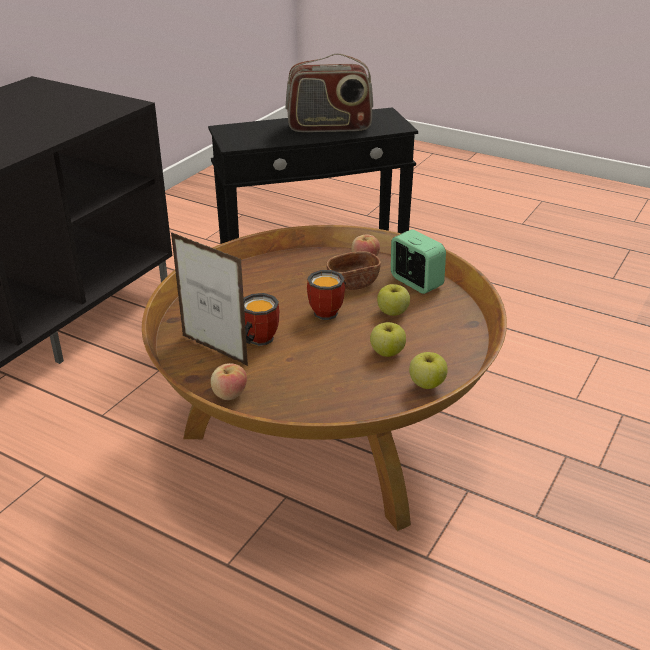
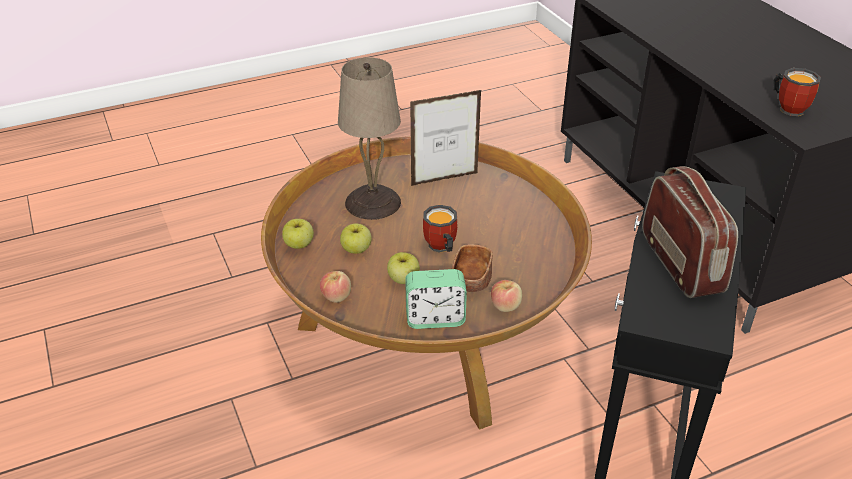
camera: 125 degrees right, 5 degrees up
apple [211,363,247,400] -> apple moved to [320,271,351,303]
mug [244,293,280,346] -> mug moved to [773,68,821,116]
radio [285,54,373,132] -> radio turned 135 degrees clockwise [642,166,738,298]
none -> beige table lamp [338,57,401,220]

